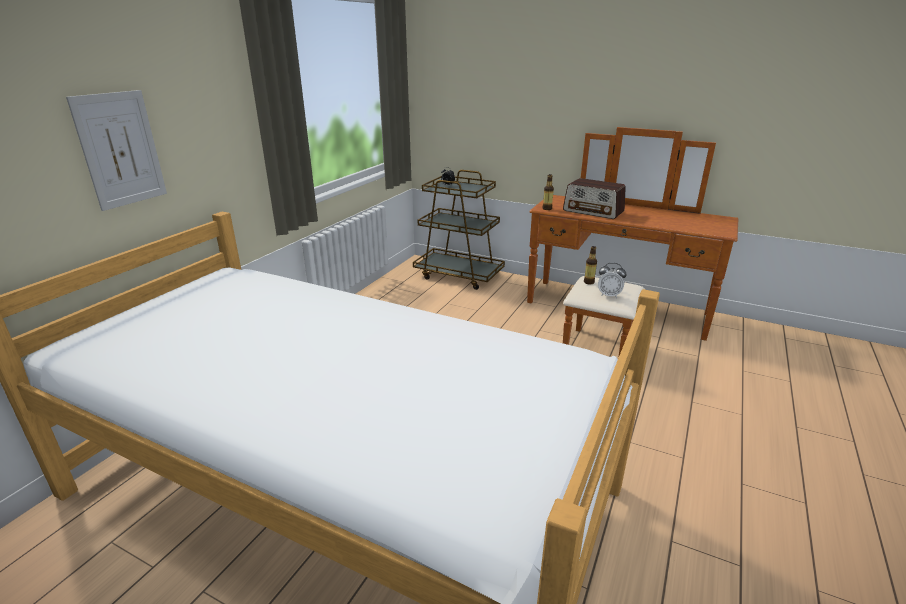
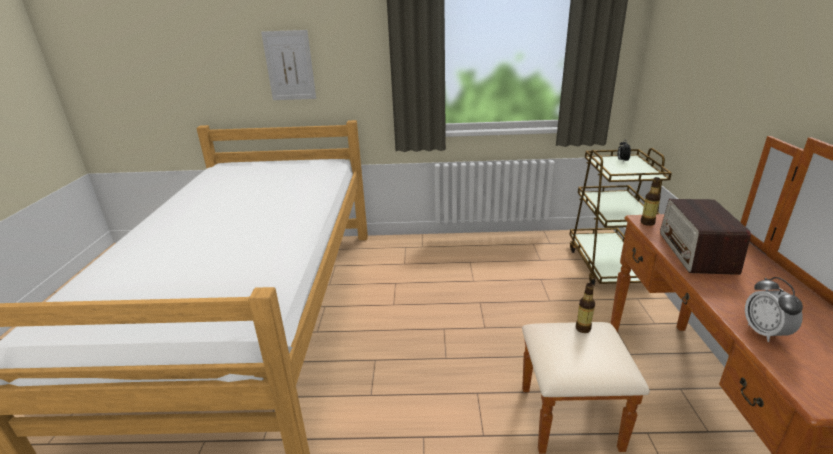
camera: 65 degrees right, 0 degrees up
alarm clock [598,263,627,298] -> alarm clock moved to [745,277,803,342]

